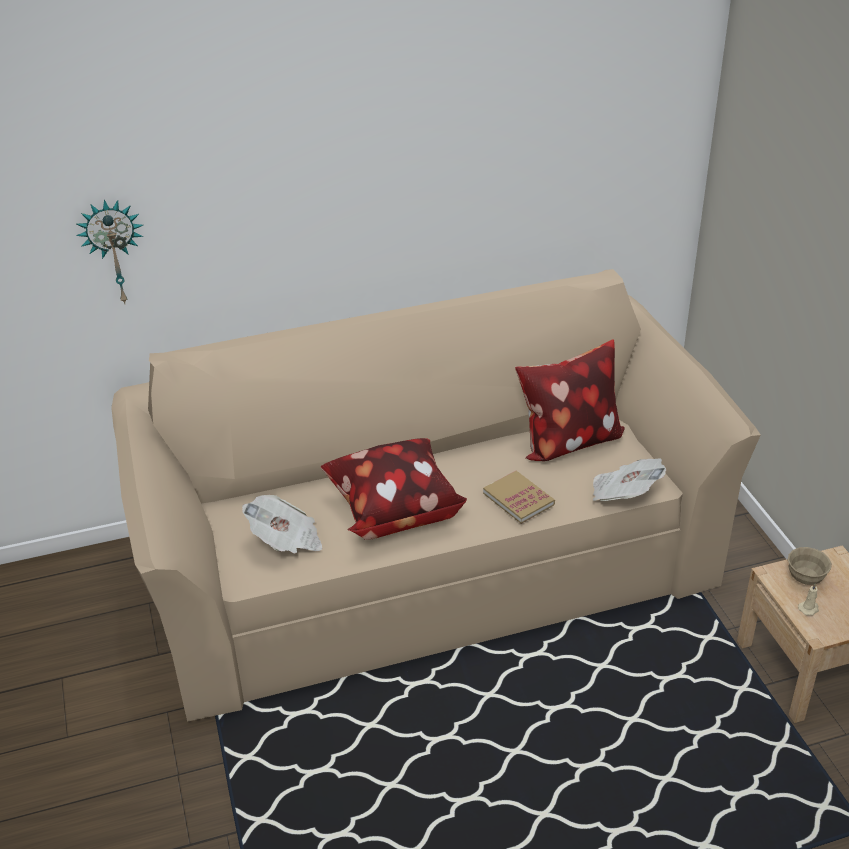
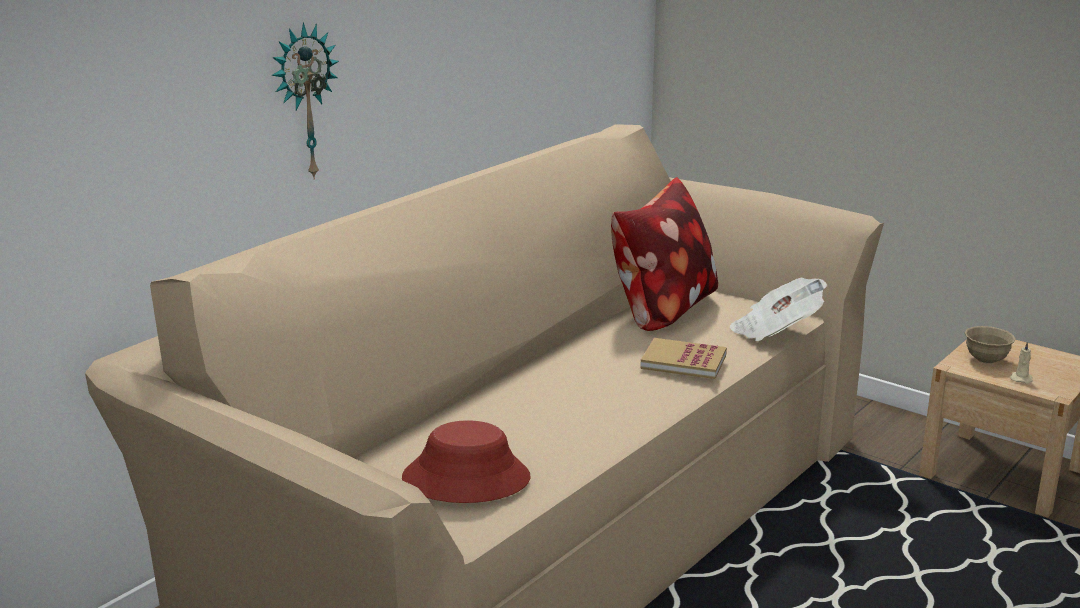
camera: 35 degrees left, 15 degrees down
wall clock [76,200,143,304] -> wall clock moved to [272,23,339,180]
newspaper [242,495,323,553] -> red hat [402,420,531,503]
pillow [321,438,467,540] -> none

